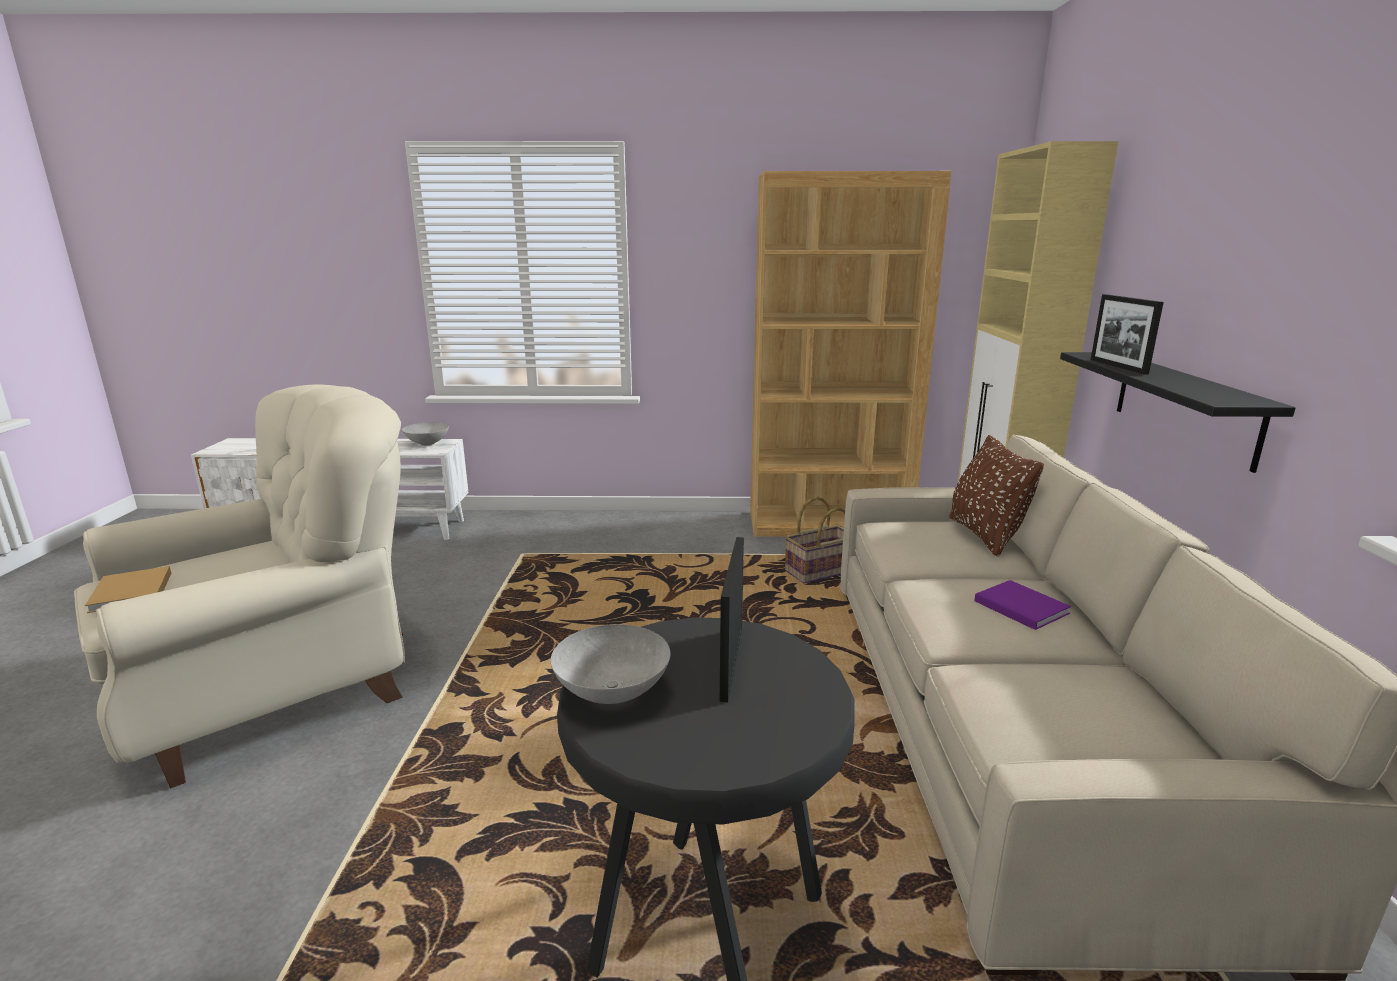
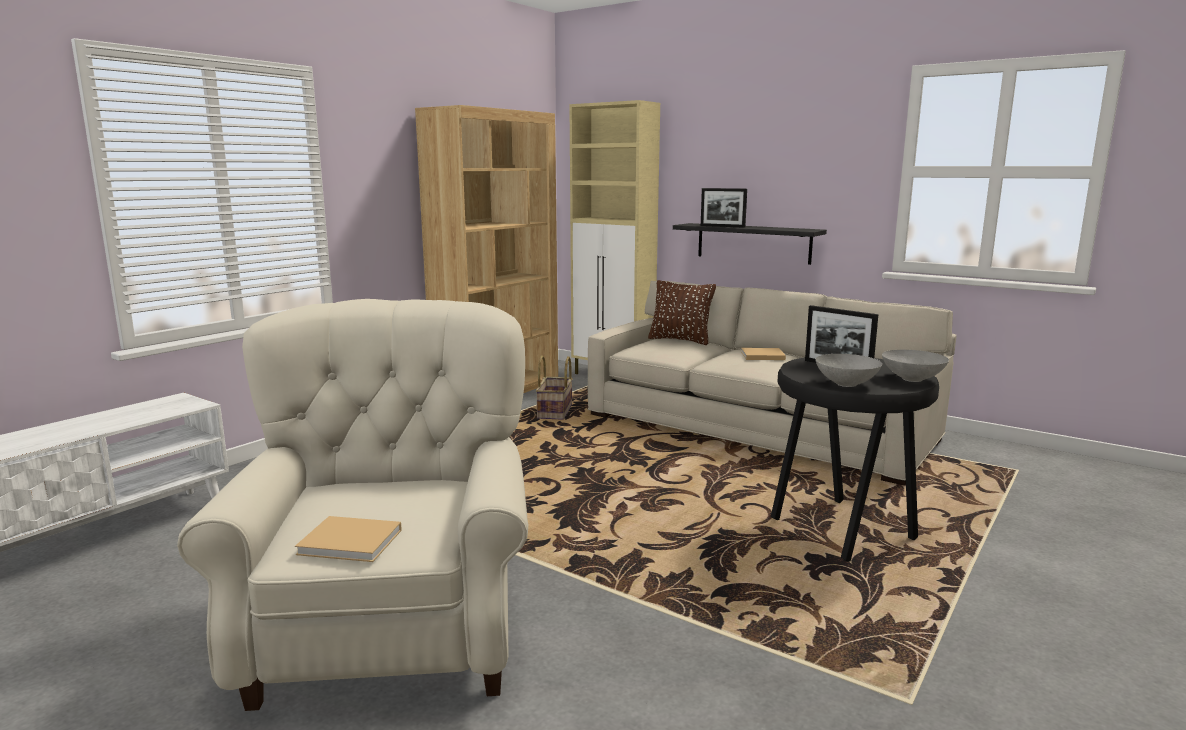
camera: 55 degrees left, 5 degrees down
grey bowl [402,422,449,446] -> grey bowl moved to [882,350,949,382]
purple book [974,580,1071,630] -> beige book [741,348,786,360]

